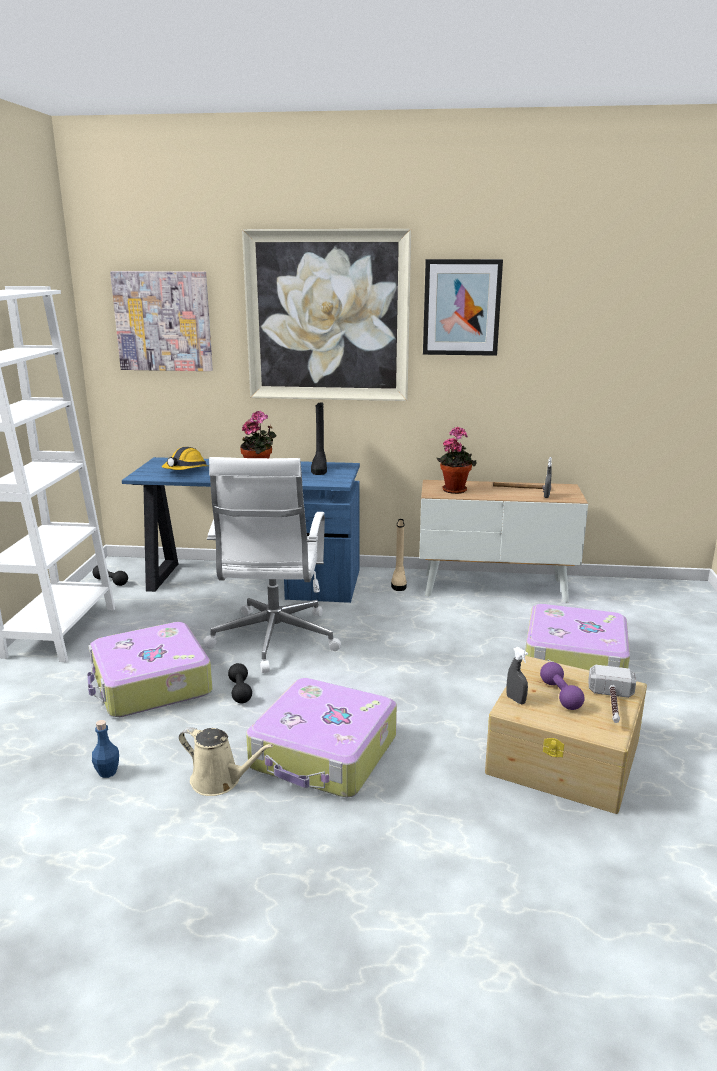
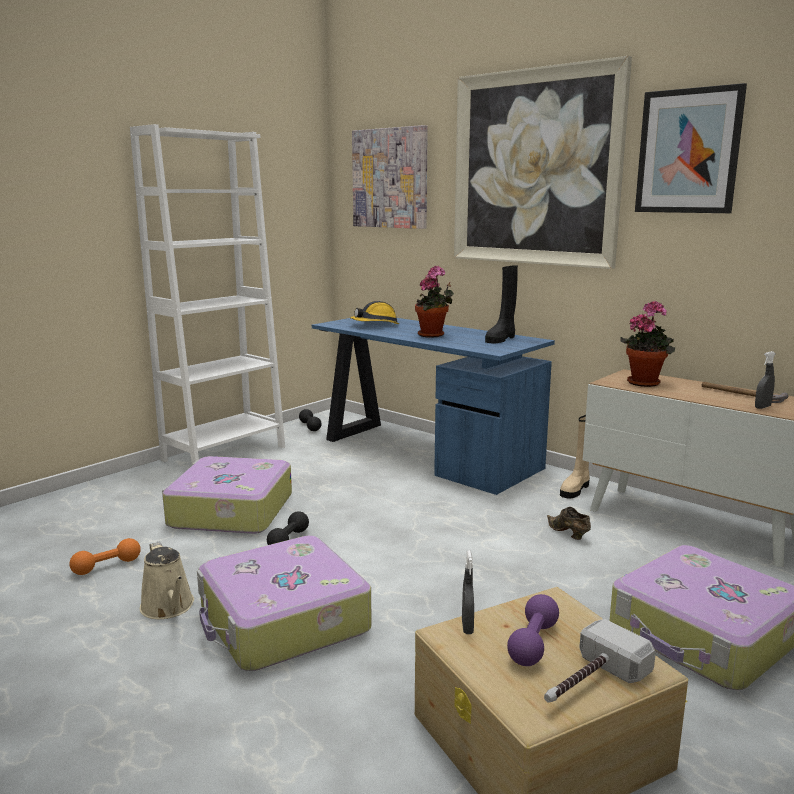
camera: 35 degrees right, 5 degrees down
blue bottle [92,720,119,778] -> orange dumbbell [69,538,141,575]
white office chair [203,457,341,673] -> none
none -> brown shoe [547,507,591,540]

